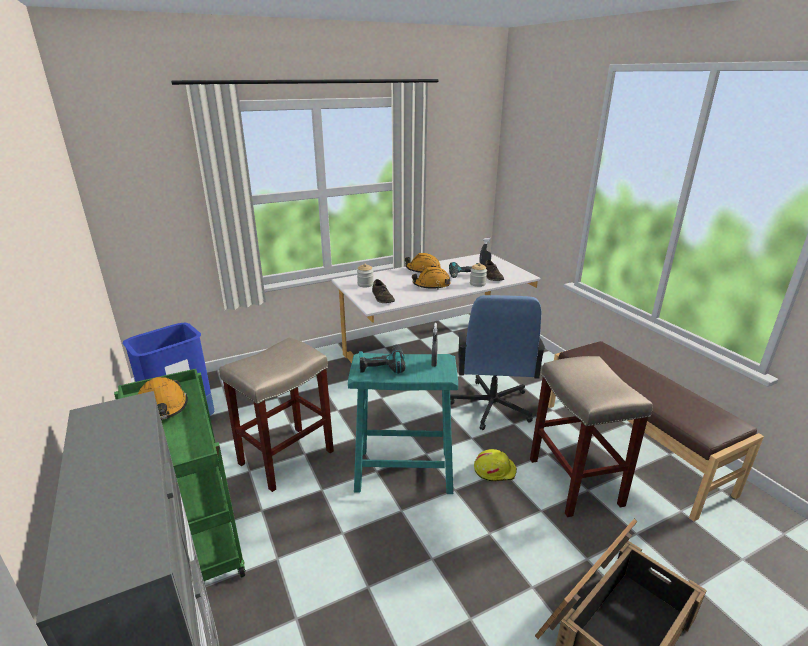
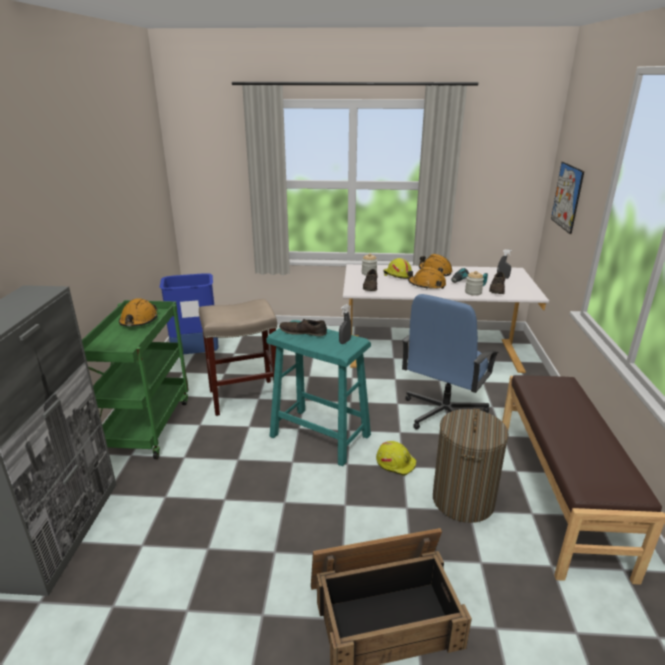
camera: 30 degrees right, 0 degrees up
power drill [359,344,406,374] -> brown shoe [279,318,327,336]
beige stool [530,356,653,517] -> laundry basket [433,409,509,523]
none -> yellow hard hat [383,258,412,279]
none -> picture [551,162,584,234]

